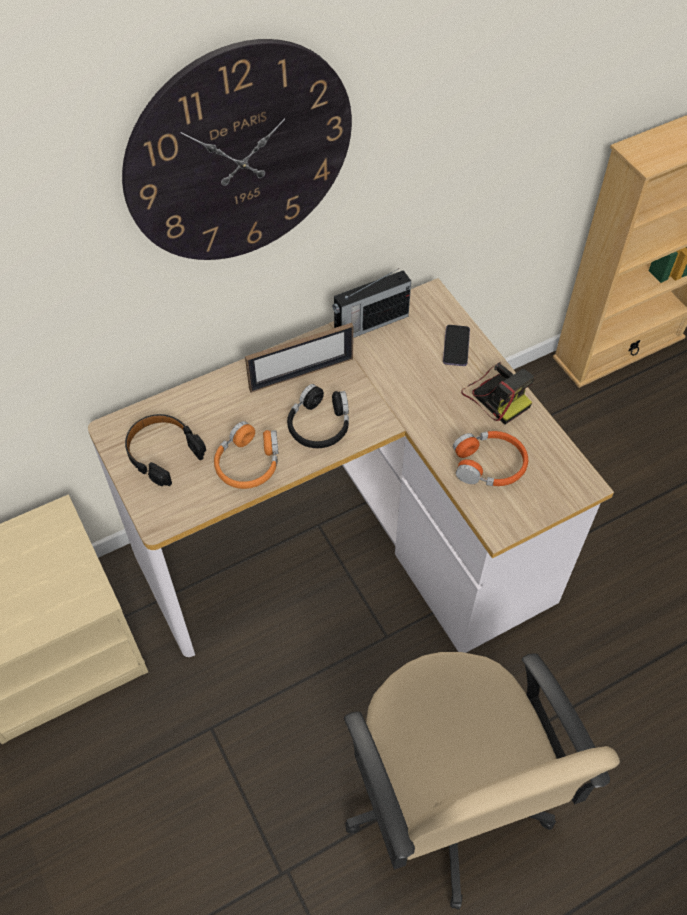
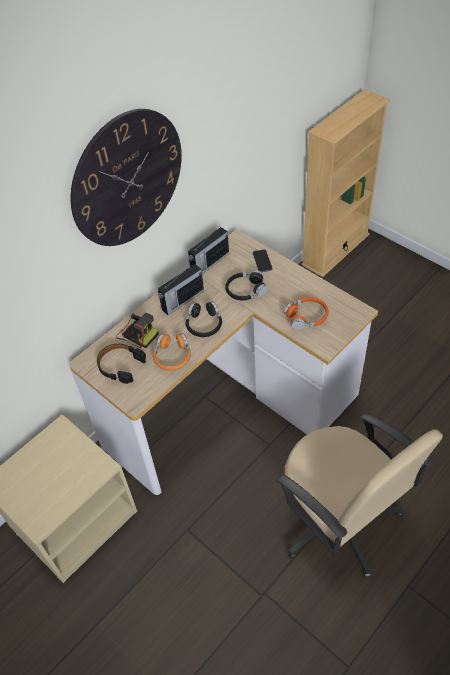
camera: 15 degrees left, 5 degrees down
picture frame [245,323,353,393] -> radio [158,263,204,315]
camera [461,362,535,425] -> camera moved to [116,313,158,348]
none -> black headphones [225,270,268,301]

